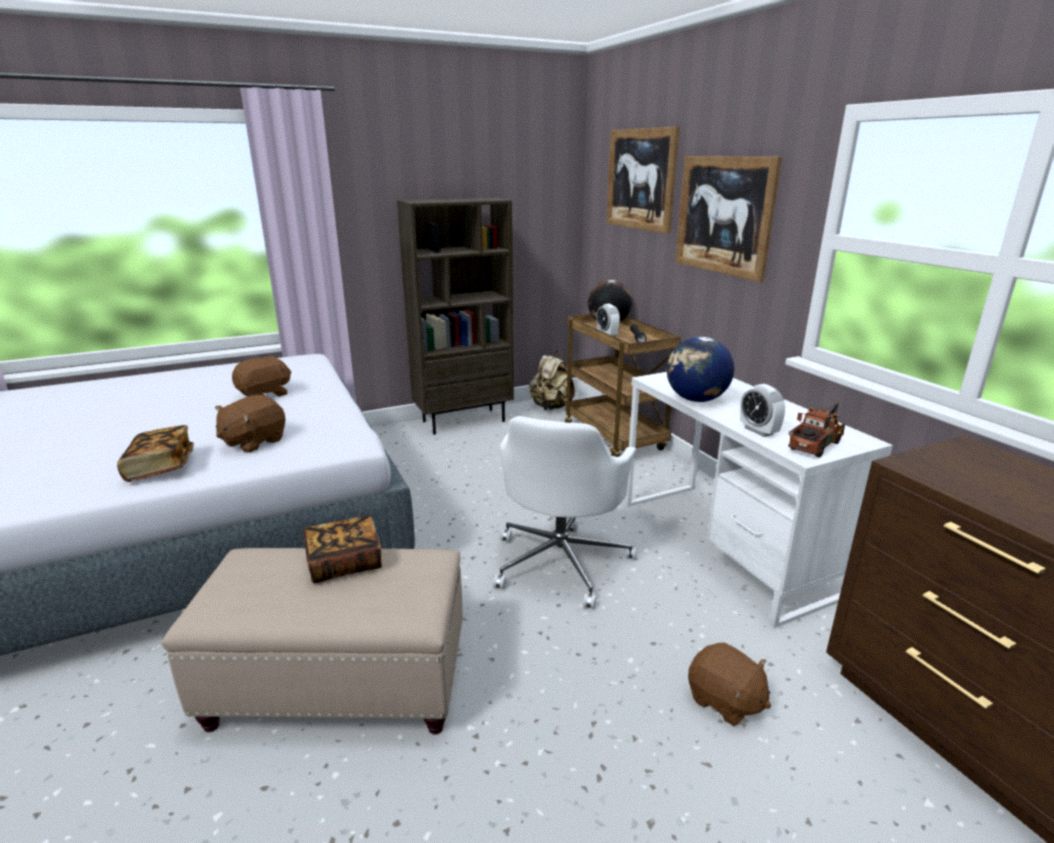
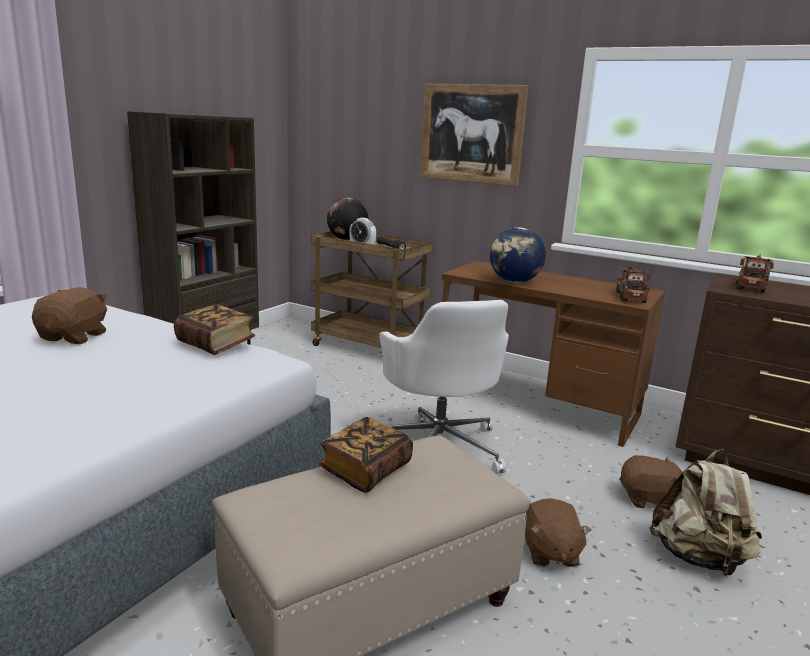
camera: 35 degrees left, 5 degrees down
book [117,425,194,482] -> book moved to [174,304,255,355]
brown plush toy [215,395,285,453] -> brown plush toy moved to [525,498,592,567]
beige backpack [529,351,575,410] -> beige backpack moved to [650,449,762,576]
picture [606,126,680,234] -> none
white desk [625,372,893,628] -> brown desk [442,261,665,447]
alarm clock [740,384,785,437] -> none
none -> toy truck [736,254,774,293]

